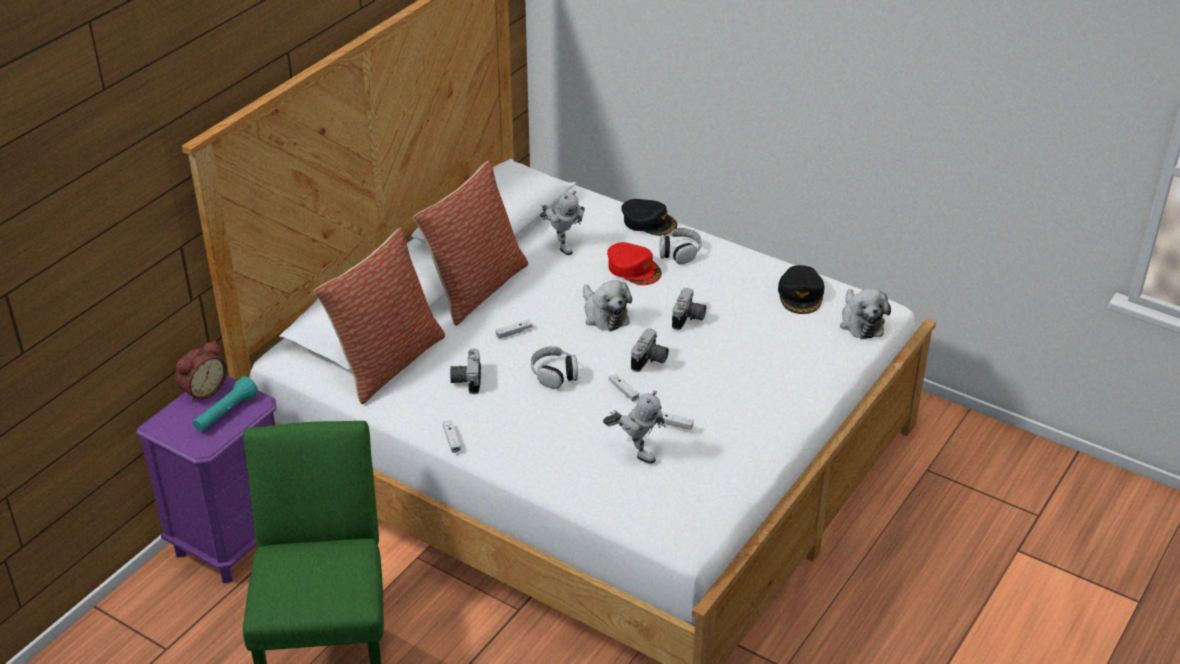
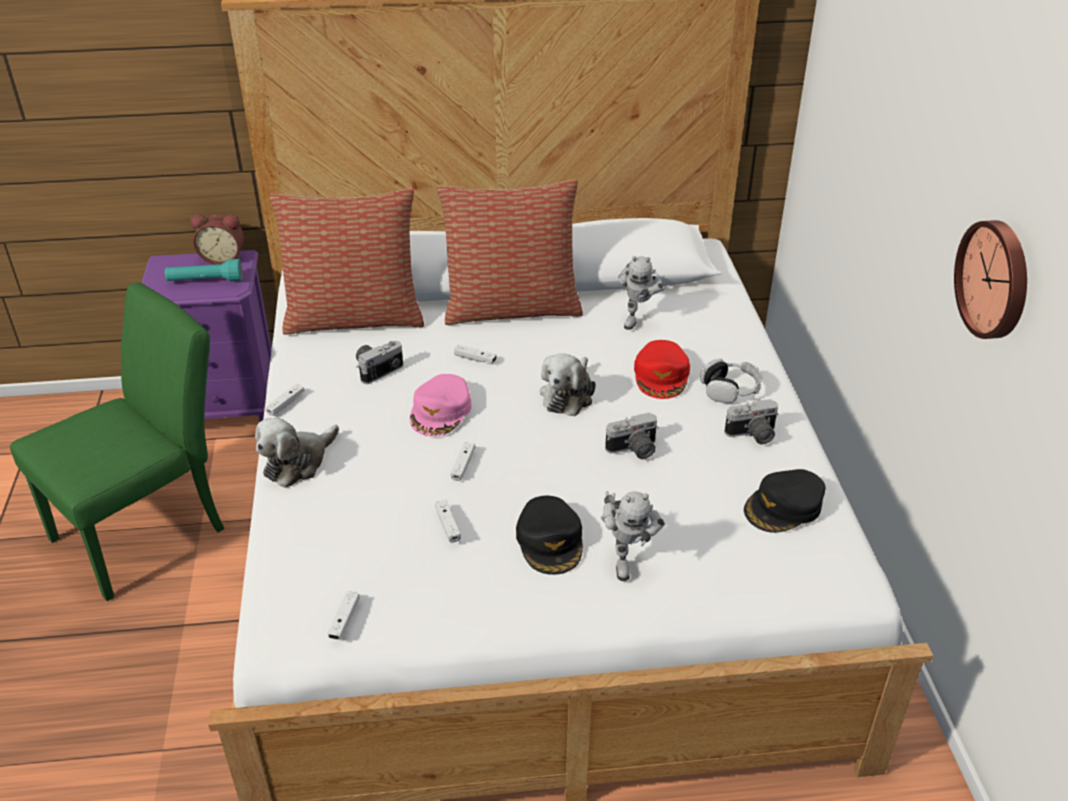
camera: 50 degrees right, 0 degrees up
headphones [531,346,578,389] -> pink cap [410,374,471,437]
toy robot [603,390,666,464] -> toy robot moved to [601,491,665,581]
black cap [621,199,677,236] -> black cap moved to [516,496,583,575]
camera [631,328,669,372] -> camera moved to [725,399,780,445]
plush toy [840,289,891,339] -> plush toy moved to [255,418,339,488]
none -> white game controller [327,591,360,640]
none -> wall clock [954,220,1027,339]

